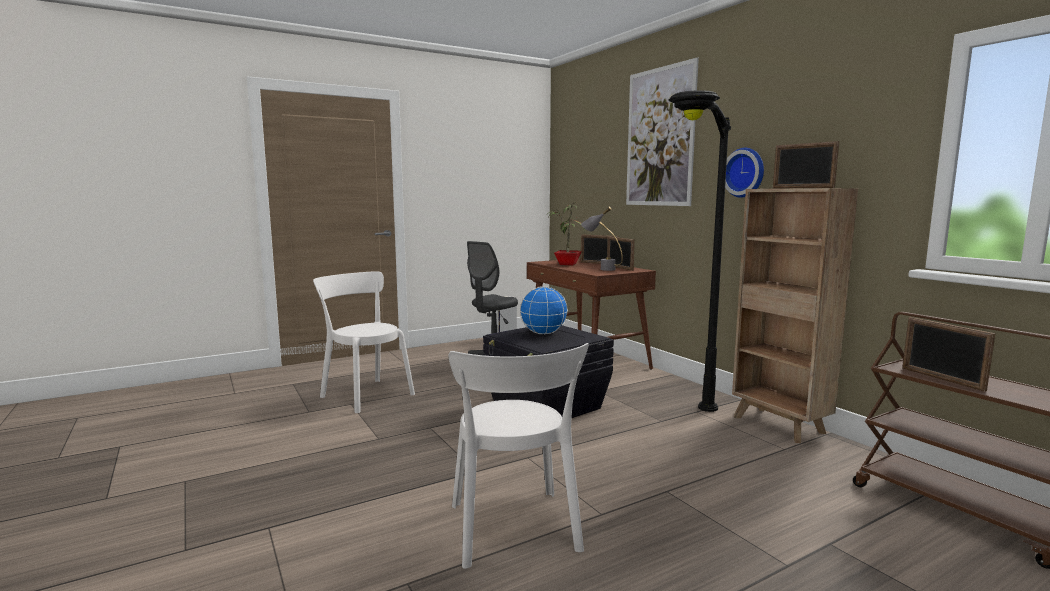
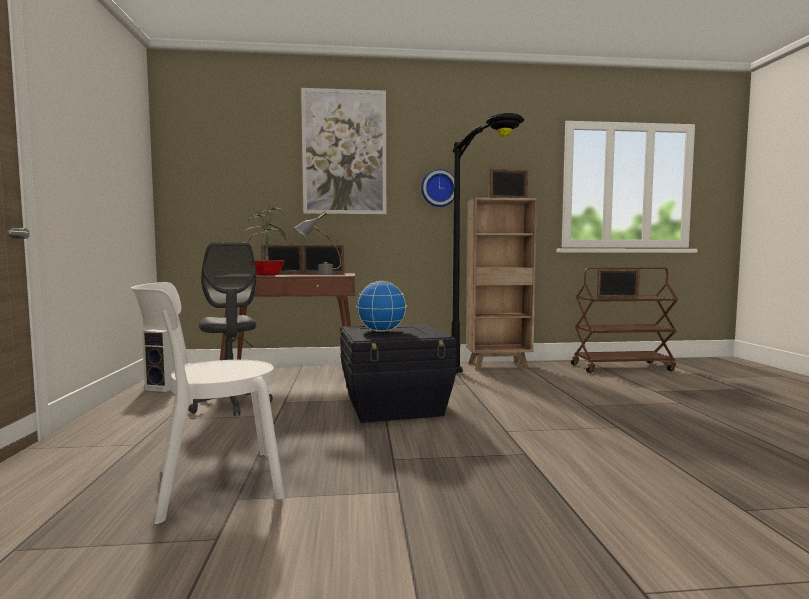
camera: 65 degrees left, 5 degrees down
white chair [449,343,589,569] -> none

